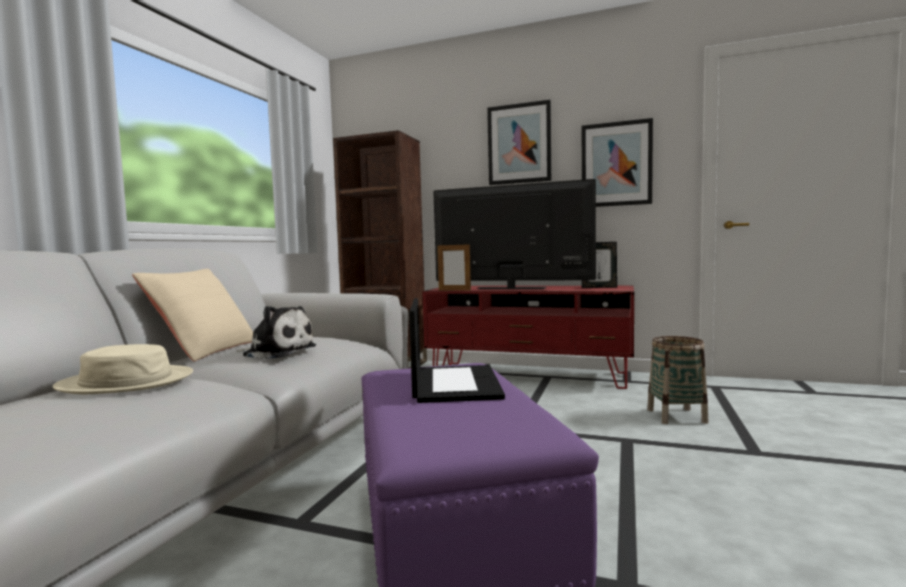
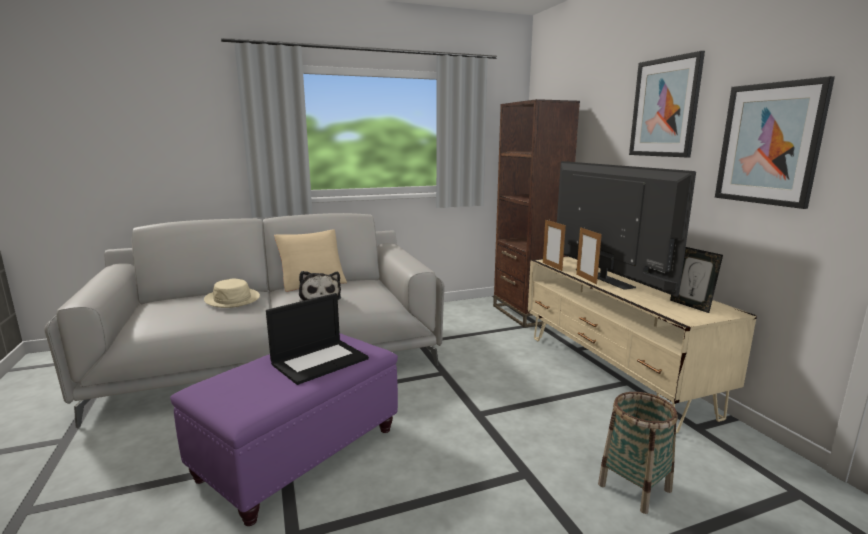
camera: 50 degrees right, 10 degrees up
red tv stand [422,286,634,389] -> beige tv stand [528,256,757,433]
none -> picture frame [576,227,602,284]

